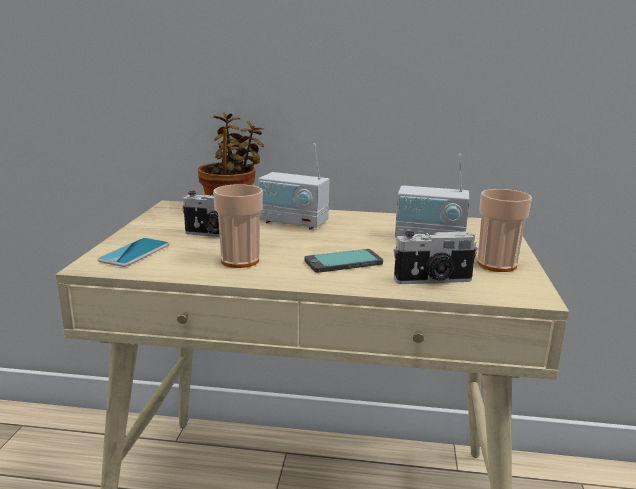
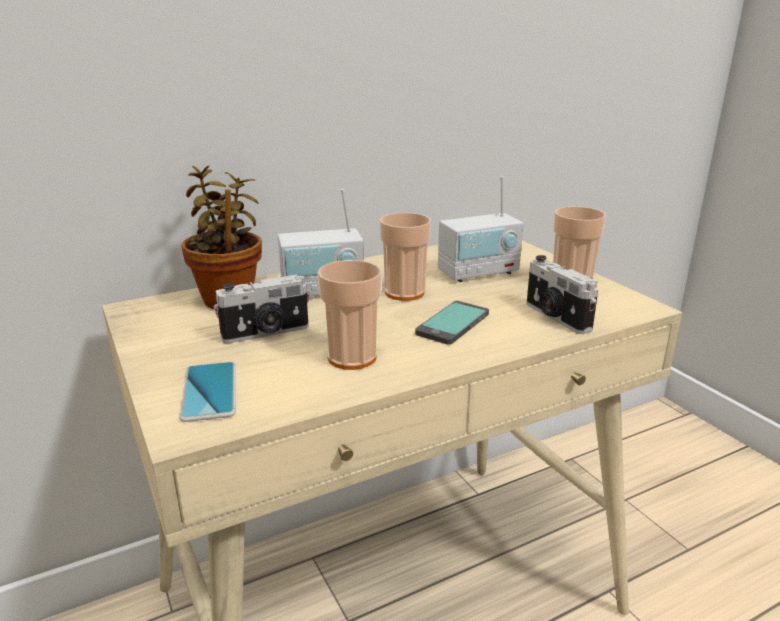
camera: 35 degrees left, 5 degrees up
camera [393,231,478,284] -> camera turned 105 degrees clockwise [526,255,598,334]
none -> cup [380,213,431,301]

